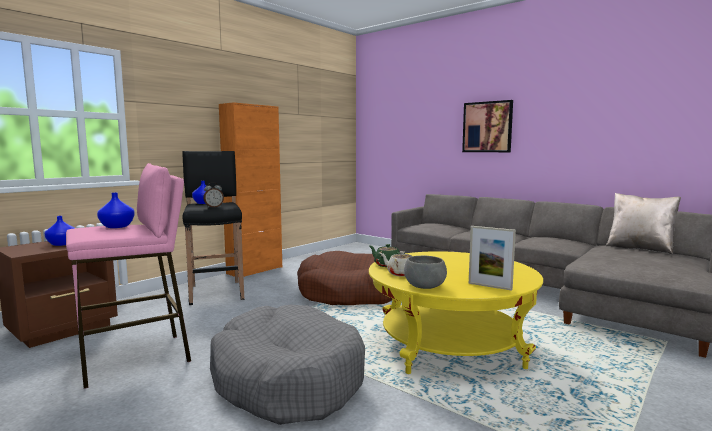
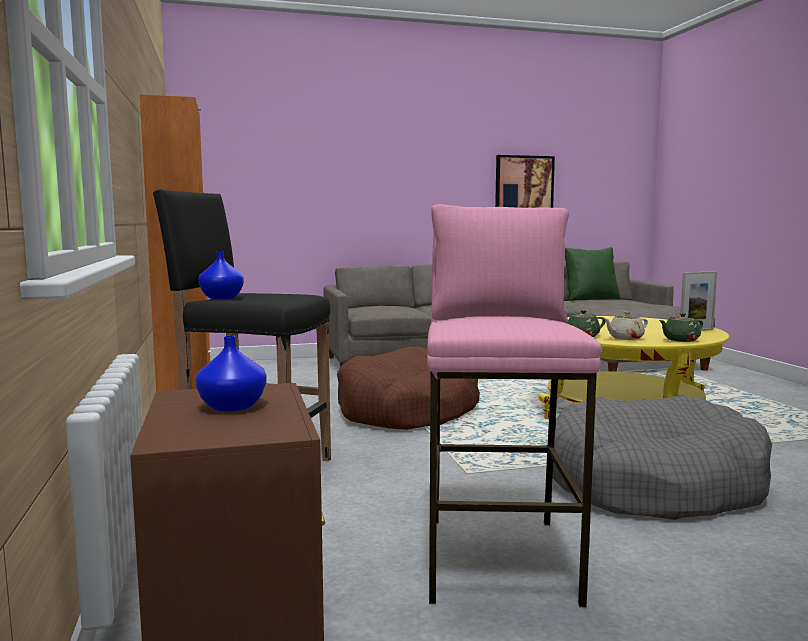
camera: 55 degrees left, 0 degrees up
blue vase [97,193,135,228] -> none
alarm clock [203,182,224,208] -> none
grey bowl [404,256,447,289] -> green teapot [659,313,703,342]
picture [462,100,513,152] -> picture moved to [495,155,555,208]
beige pillow [606,193,681,255] -> green pillow [565,247,621,301]

